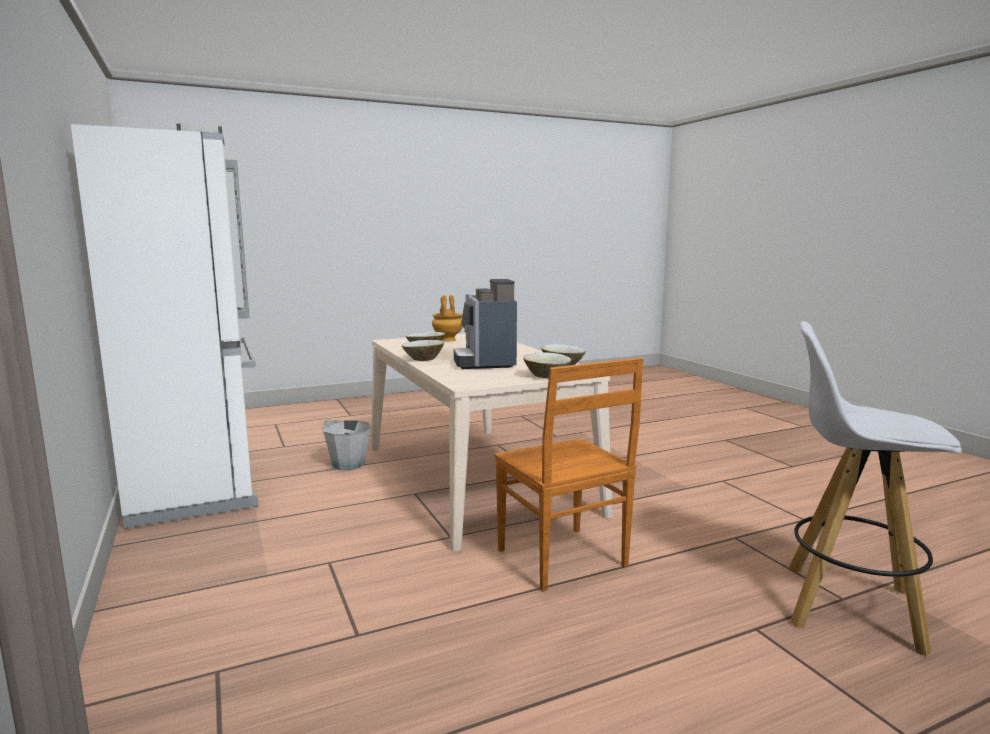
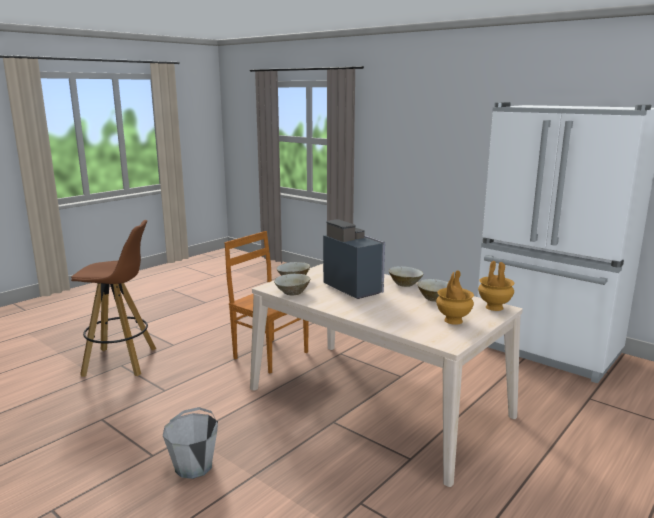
camera: 155 degrees right, 5 degrees up
grey bucket [322,420,371,470] -> grey bucket moved to [163,407,218,479]
white stool [789,321,962,656] -> brown stool [71,220,156,377]
none -> brown vase [478,261,514,311]

